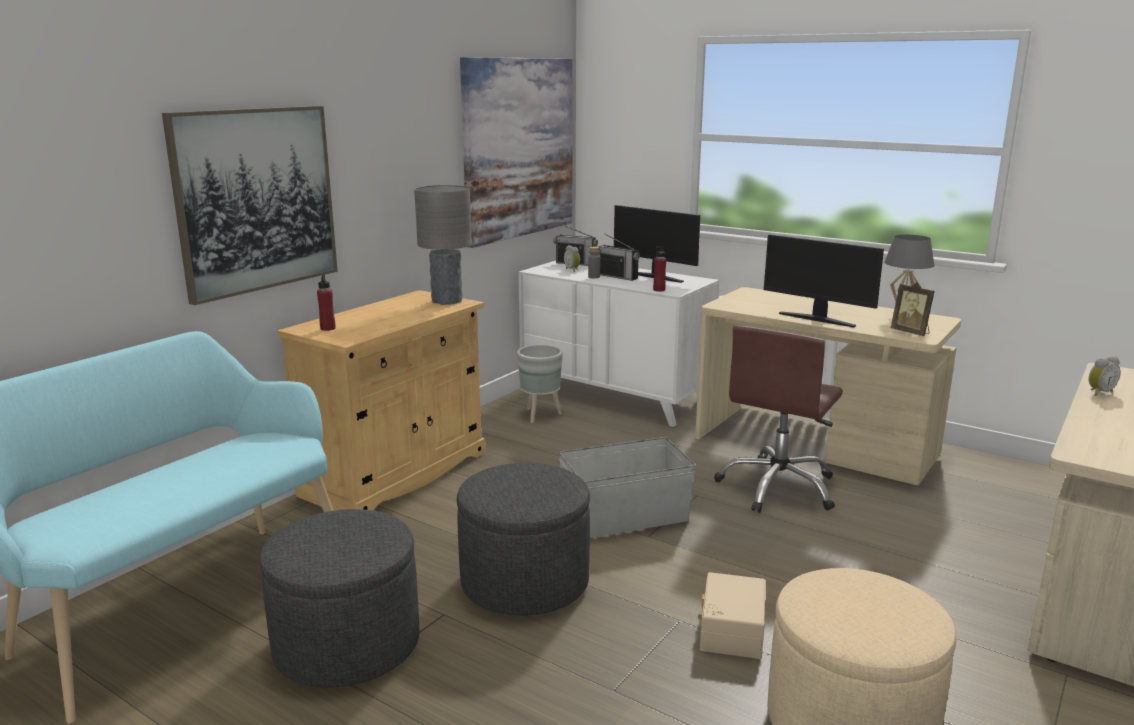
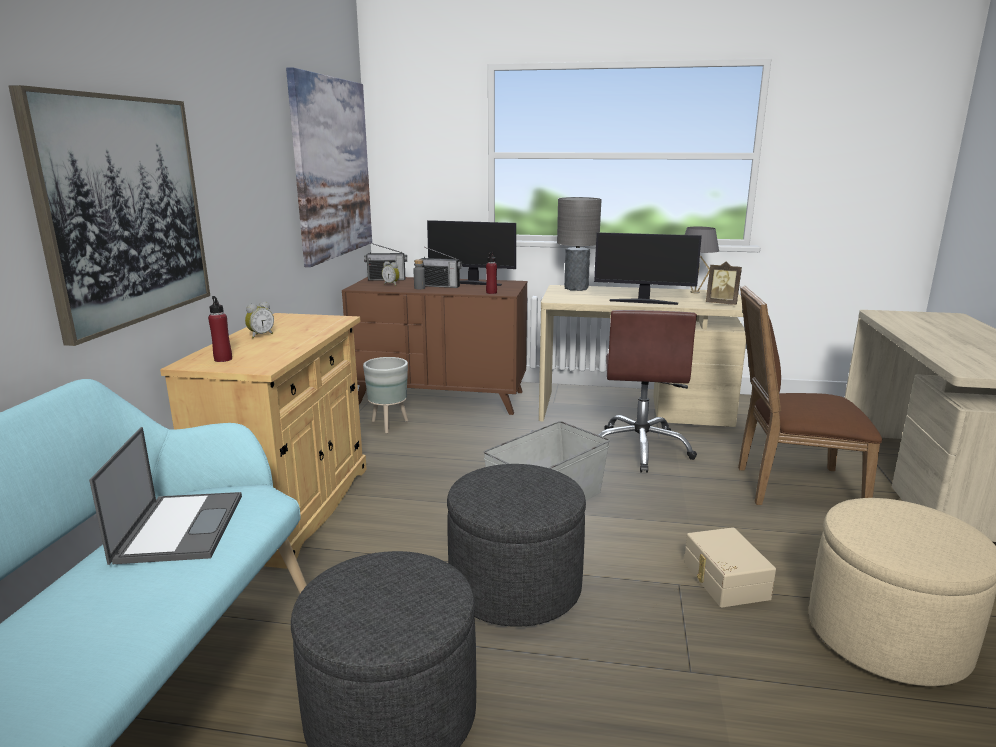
camera: 25 degrees left, 0 degrees up
grey table lamp [414,185,471,305] -> grey table lamp moved to [557,197,602,291]
white dresser [518,261,720,427] -> brown dresser [342,277,527,415]
alarm clock [1089,356,1121,396] -> alarm clock moved to [245,301,274,338]
none -> laptop [89,427,242,565]
none -> brown chair [738,285,882,505]

